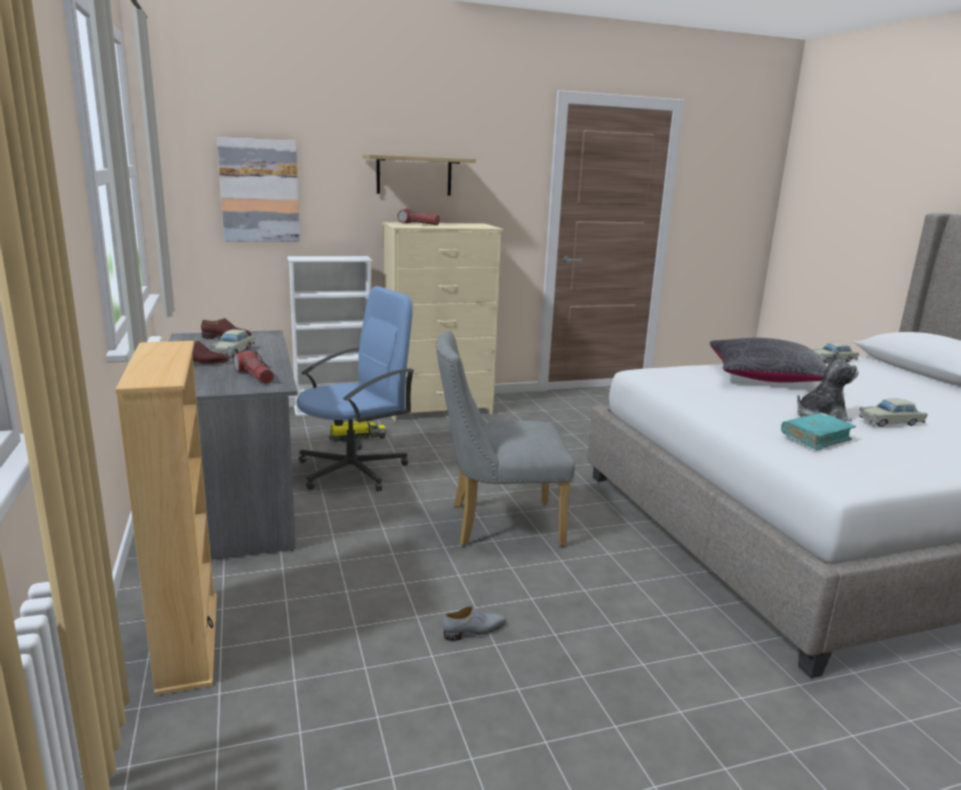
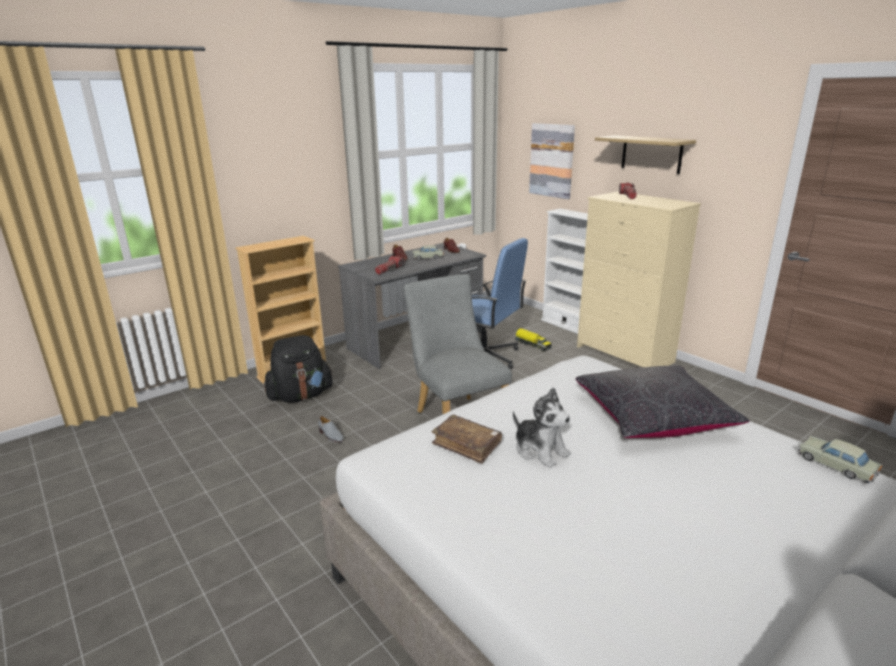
camera: 70 degrees right, 5 degrees up
turquoise book [781,413,856,450] -> brown book [432,414,502,464]
beige toy car [859,399,928,427] -> none
none -> black backpack [264,335,333,403]

